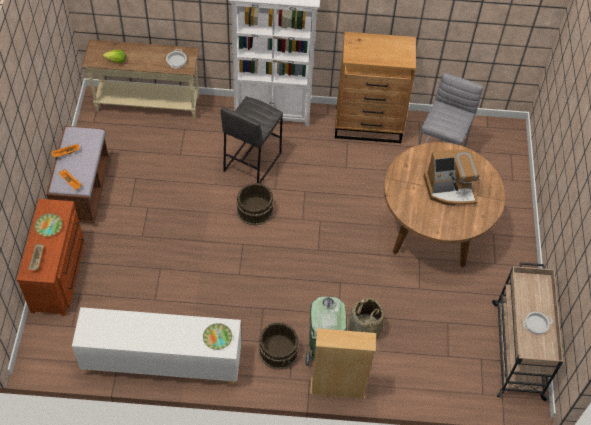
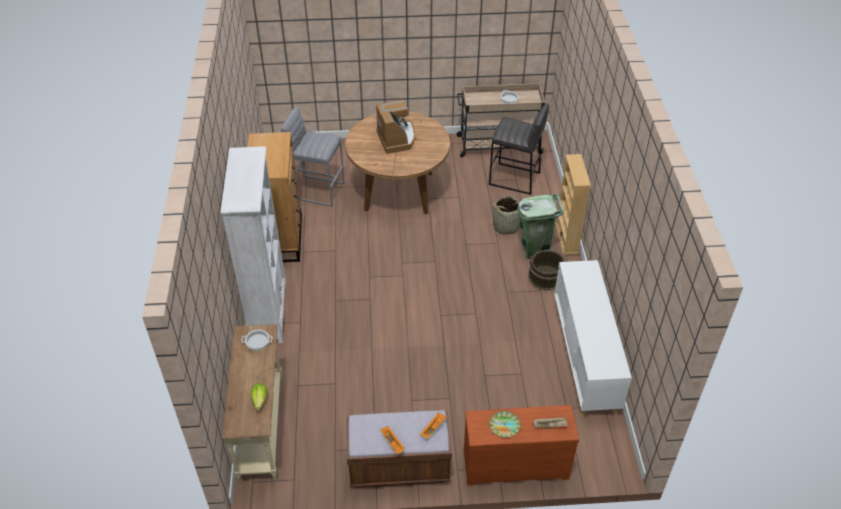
camera: 95 degrees left, 10 degrees down
plate [203,323,232,350] -> none
grey stool [221,96,283,184] -> grey stool moved to [489,103,549,195]
brown bucket [237,183,274,226] -> none

